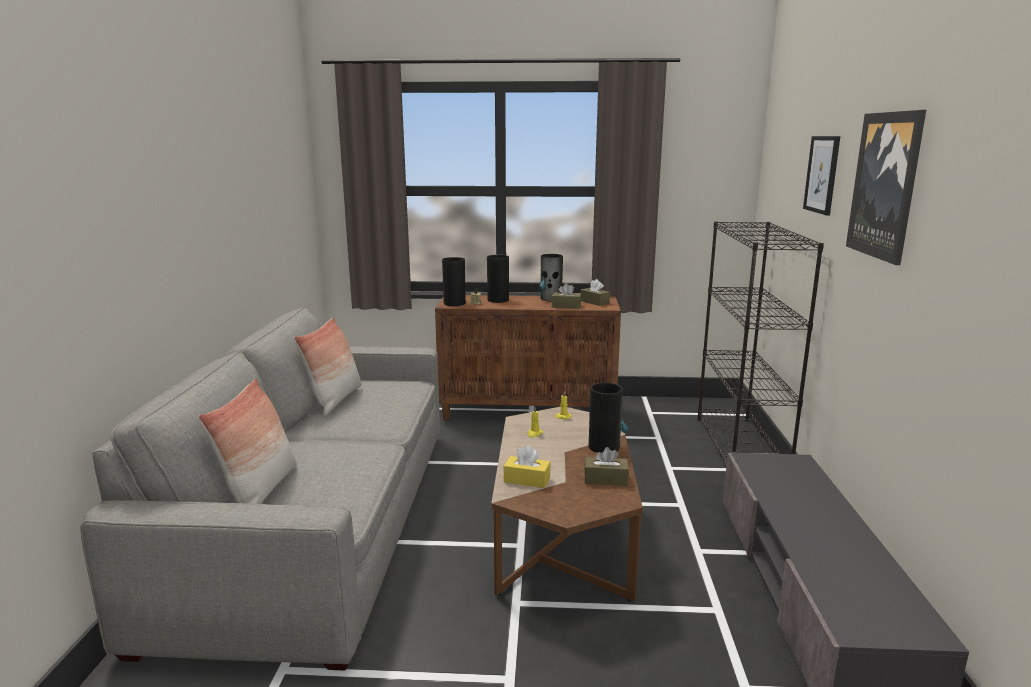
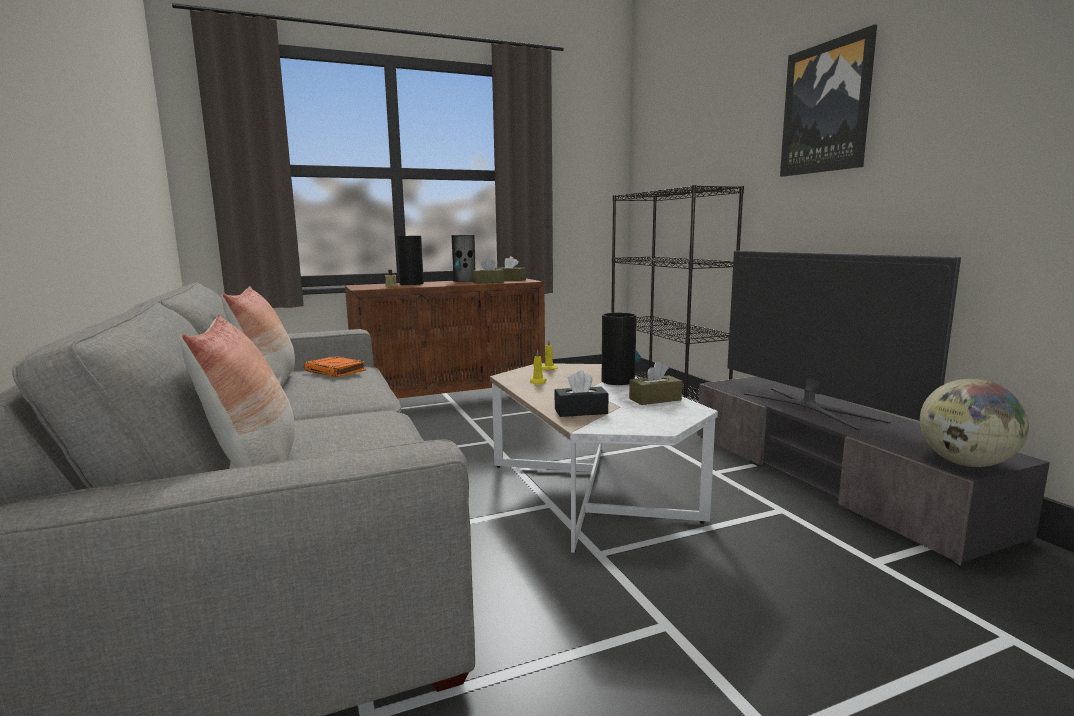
camera: 25 degrees left, 5 degrees down
vase [442,257,466,306] -> none
brown coffee table [491,407,643,601] -> white coffee table [490,363,718,553]
yellow tissue box [504,446,550,488] -> black tissue box [554,370,609,417]
picture [803,136,840,215] -> none
none -> orange book [304,356,366,377]
none -> television [727,251,961,430]
none -> globe [920,379,1029,467]

